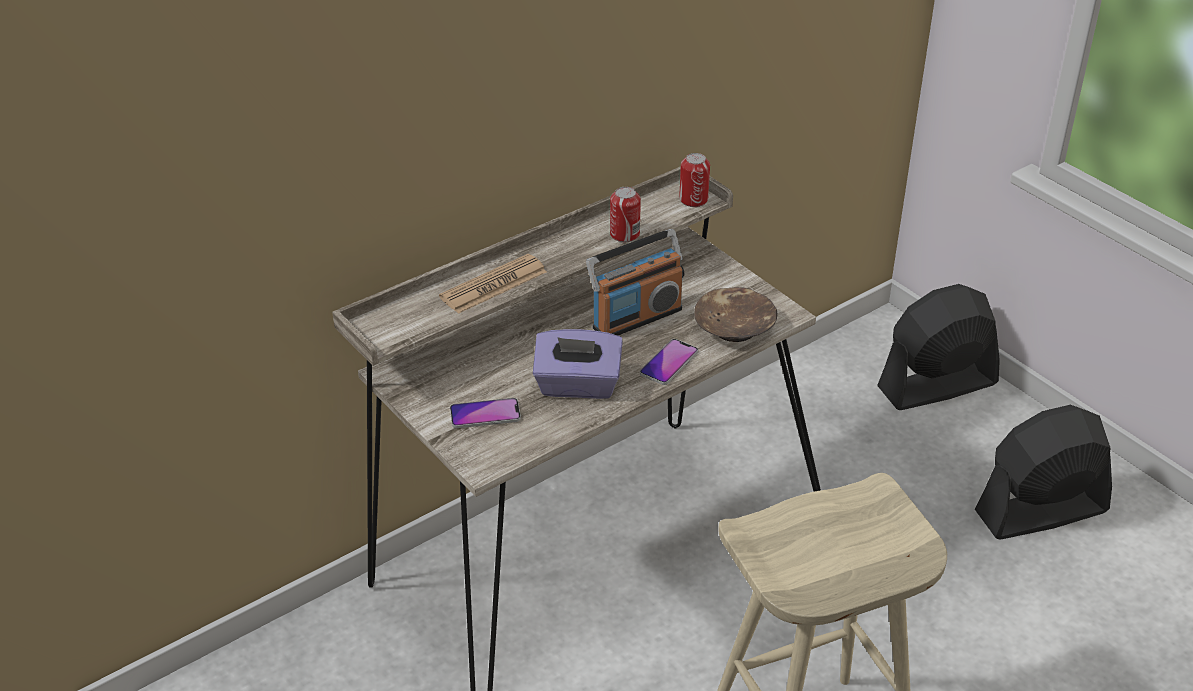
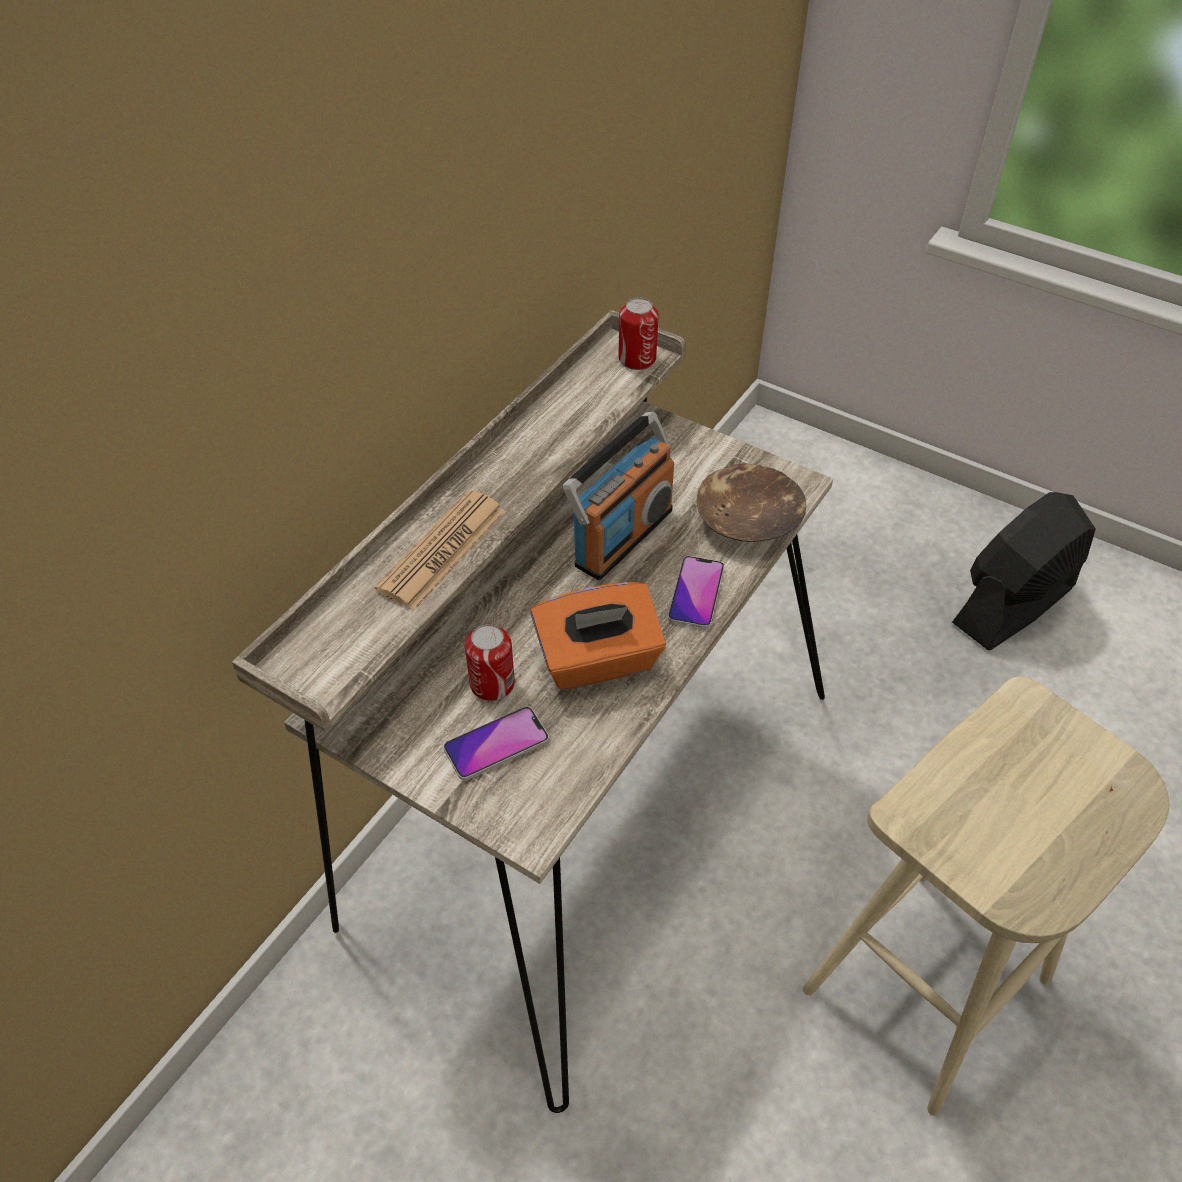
camera: 20 degrees left, 10 degrees up
purple tissue box [533,329,623,399] -> orange tissue box [531,582,666,690]
can [610,187,641,242] -> can moved to [465,624,515,701]
black fan [877,284,1000,410] -> none

